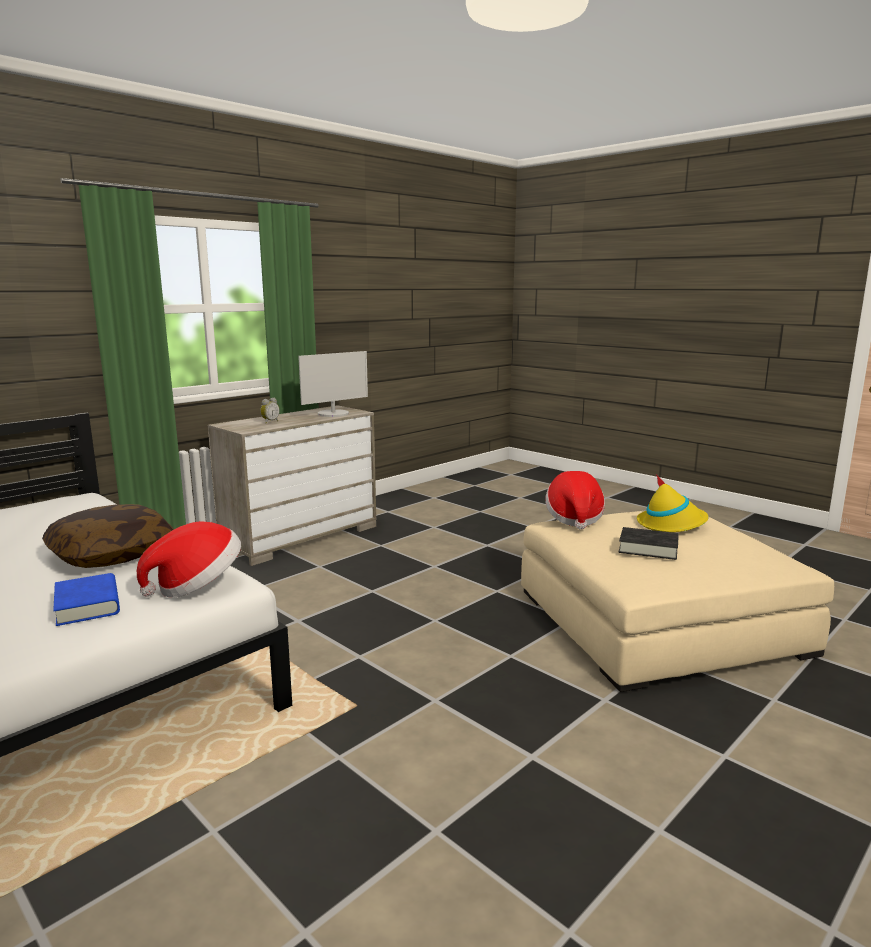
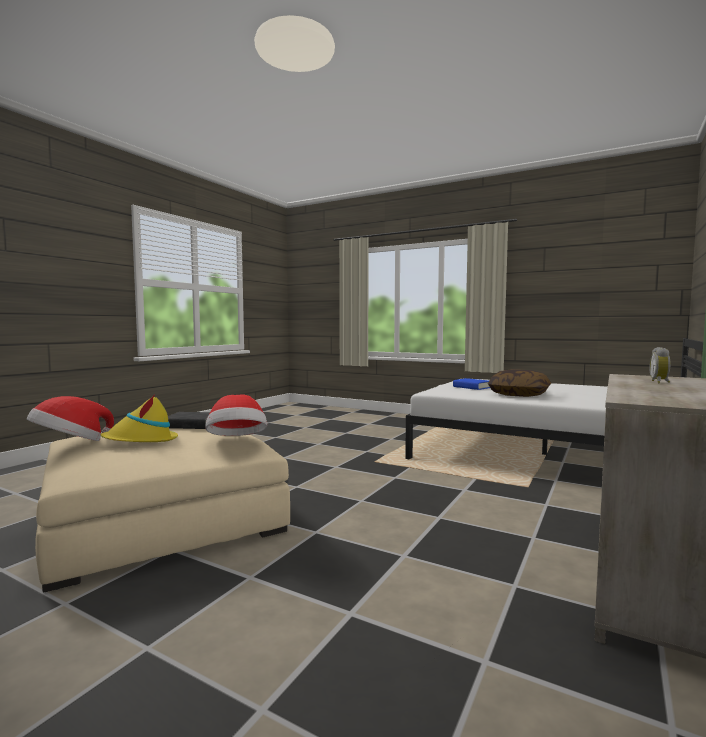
camera: 165 degrees right, 10 degrees down
hat [137,521,241,598] -> hat moved to [27,396,114,441]
monitor [298,351,368,417] -> none

